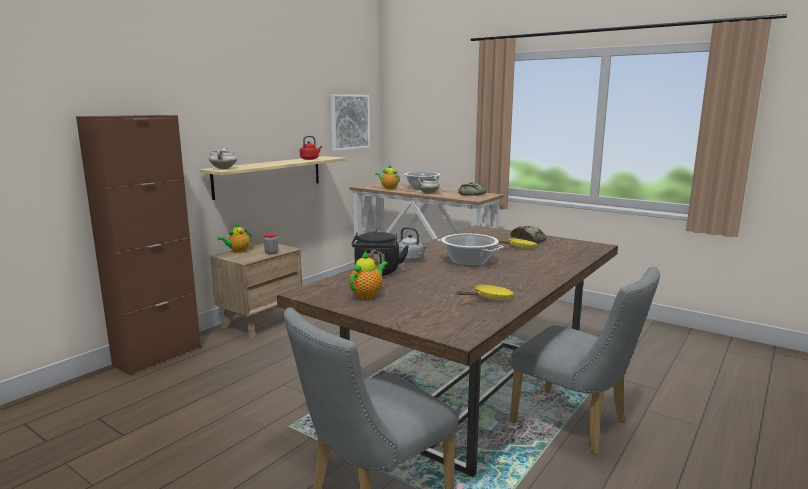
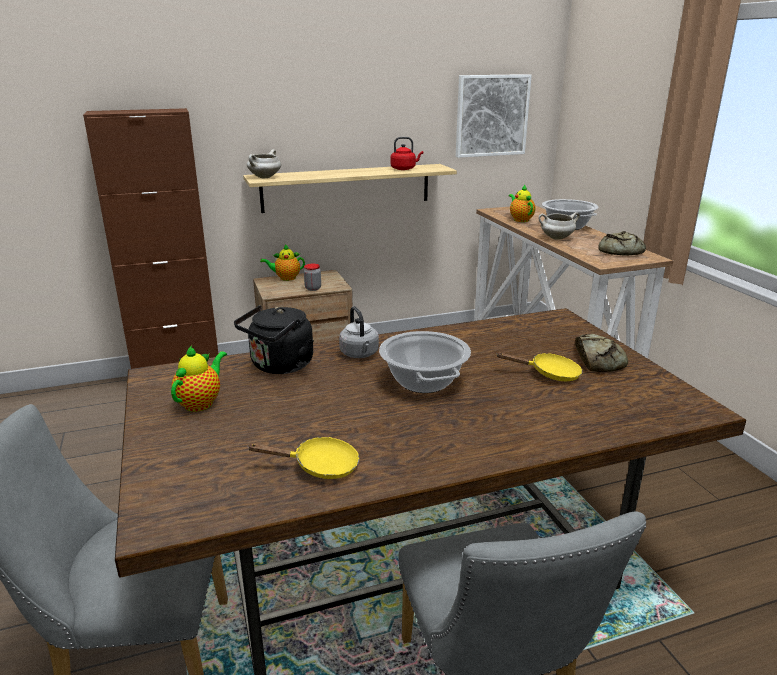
camera: 35 degrees right, 10 degrees up
teapot [349,251,388,300] -> teapot turned 45 degrees counterclockwise [171,345,227,412]

